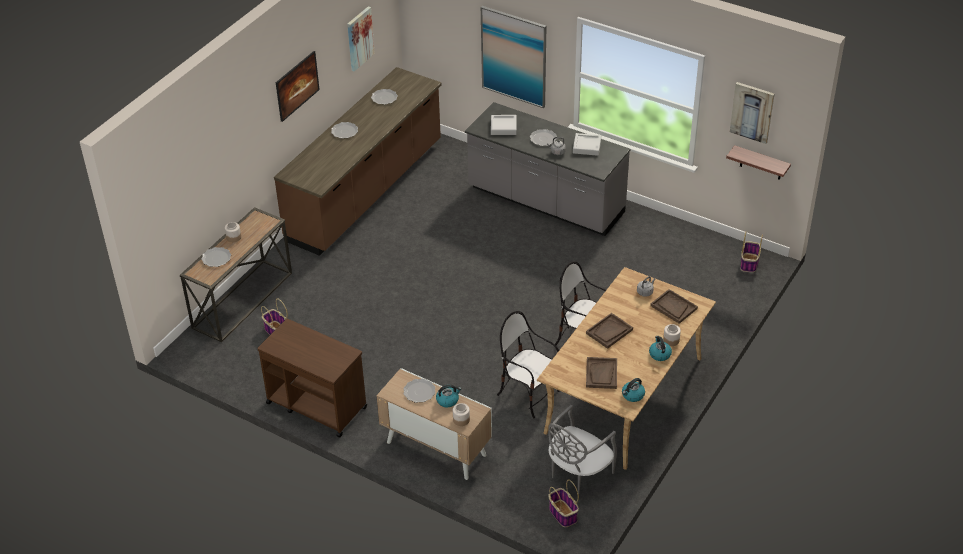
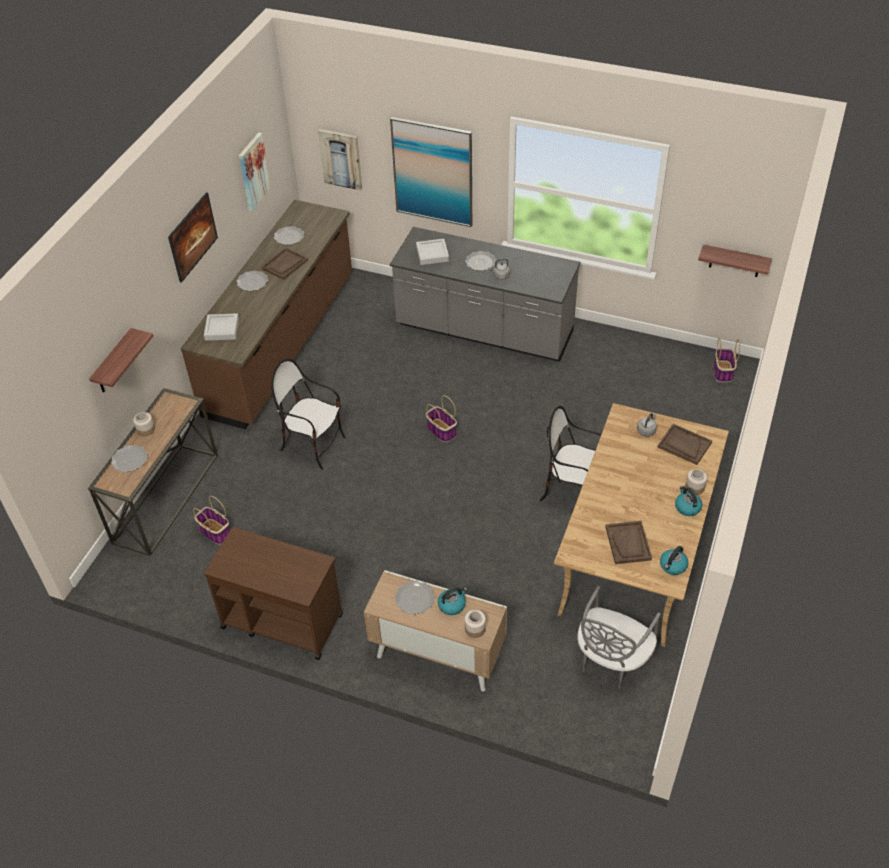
camera: 10 degrees left, 5 degrees up
chair [497,311,559,418] -> chair moved to [271,359,346,470]
basket [548,480,579,527] -> basket moved to [426,395,457,442]
grey tray [573,133,601,156] -> grey tray moved to [204,313,239,341]
brown tray [586,313,633,349] -> brown tray moved to [262,248,308,280]
picture [730,82,774,144] -> picture moved to [318,129,362,191]
none -> shelf [89,328,153,393]

